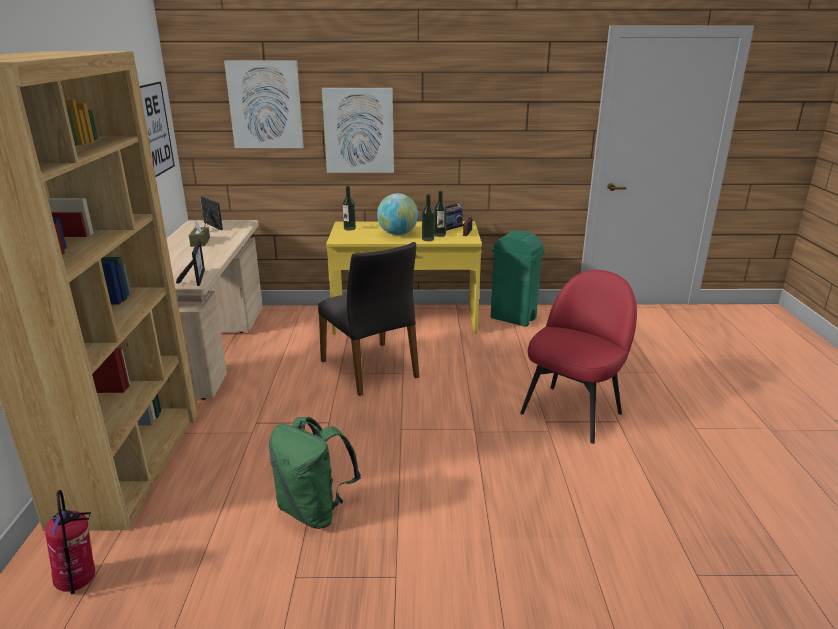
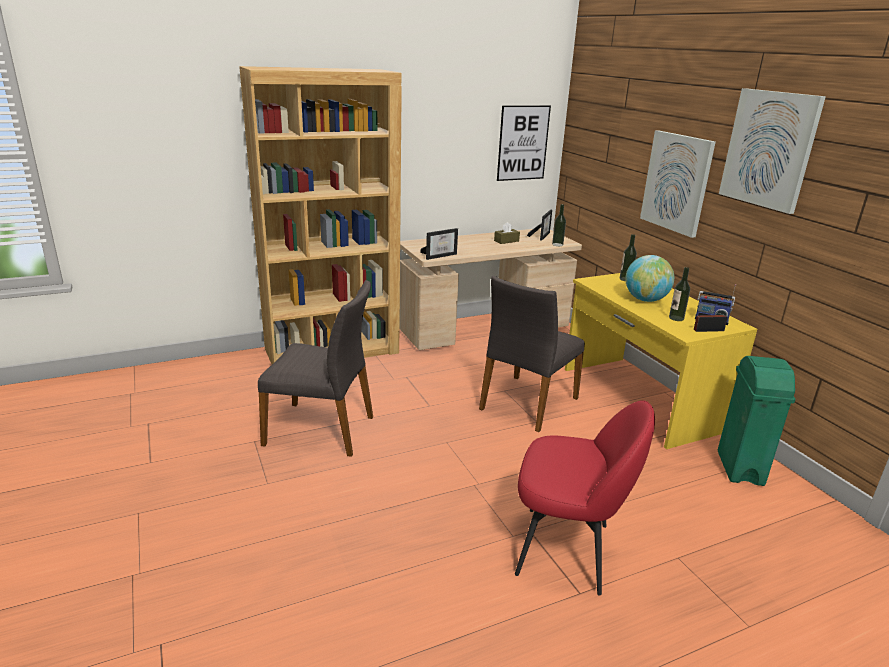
camera: 65 degrees right, 0 degrees up
fire extinguisher [45,490,95,594] -> none
picture [224,61,304,148] -> picture moved to [719,88,826,214]
green backpack [269,417,361,529] -> grey chair [258,280,373,457]
bottle [422,194,435,241] -> bottle moved to [552,204,566,246]

